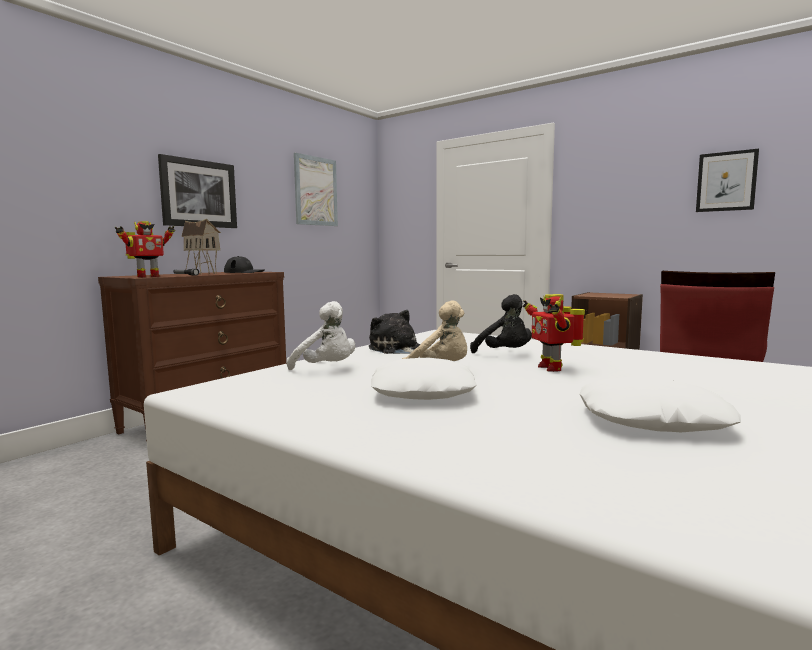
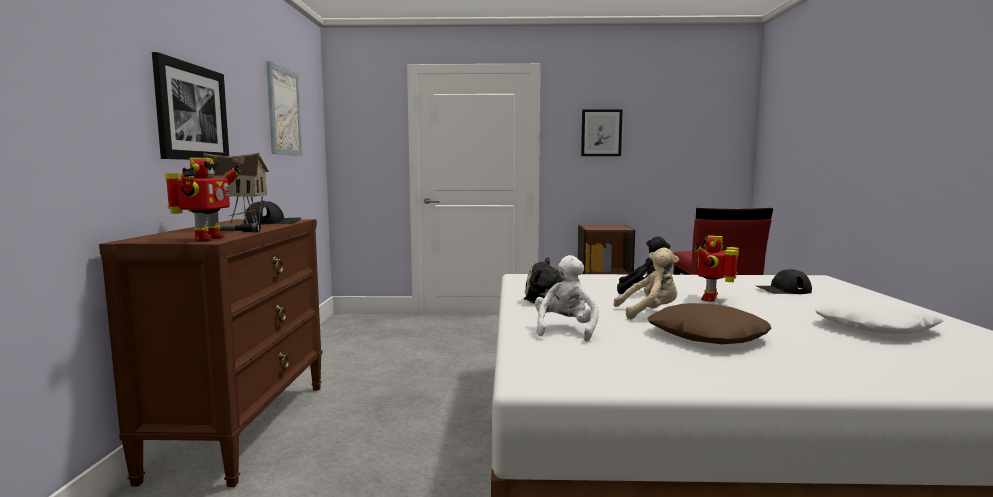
camera: 35 degrees left, 0 degrees up
white plush toy [286,301,355,370] -> white plush toy turned 75 degrees counterclockwise [535,255,599,342]
white pillow [371,358,477,400] -> brown pillow [647,303,771,344]
toy robot [522,294,585,372] -> toy robot turned 75 degrees clockwise [692,236,739,301]
picture [696,149,759,212] -> picture moved to [581,109,623,156]
none -> black cap [756,269,812,294]

